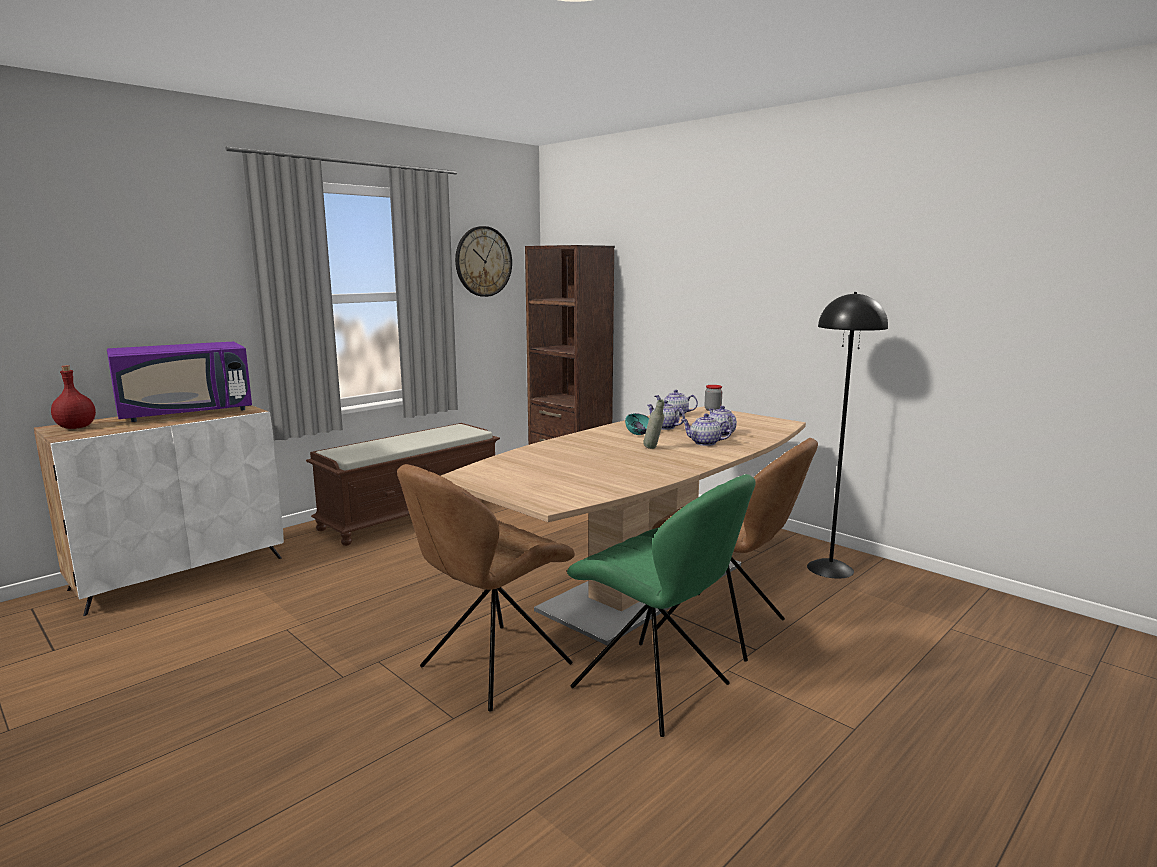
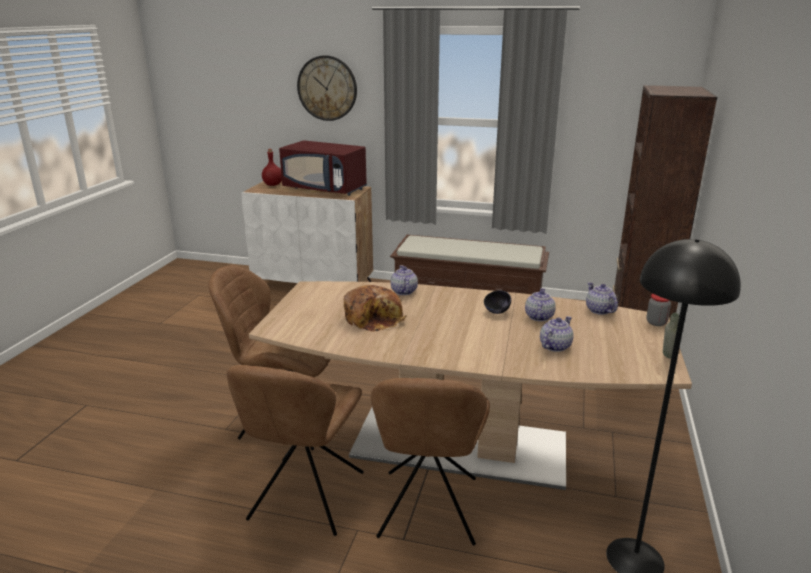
camera: 60 degrees right, 10 degrees up
purple microwave [107,342,252,422] -> red microwave [279,140,367,196]
wall clock [455,226,512,297] -> wall clock moved to [297,55,357,121]
green chair [567,474,756,737] -> brown chair [227,365,364,536]
turquoise bowl [625,413,649,435] -> black bowl [484,290,511,314]
grey bottle [643,399,664,449] -> grey bottle moved to [663,313,679,358]
teapot [681,413,732,446] -> teapot moved to [390,265,418,295]
none -> bread [343,285,407,332]

